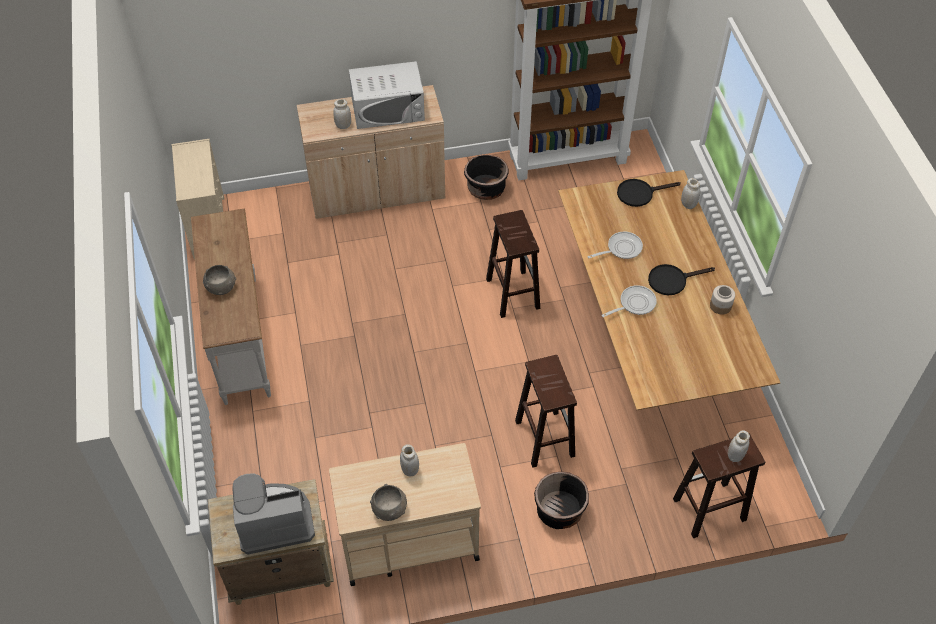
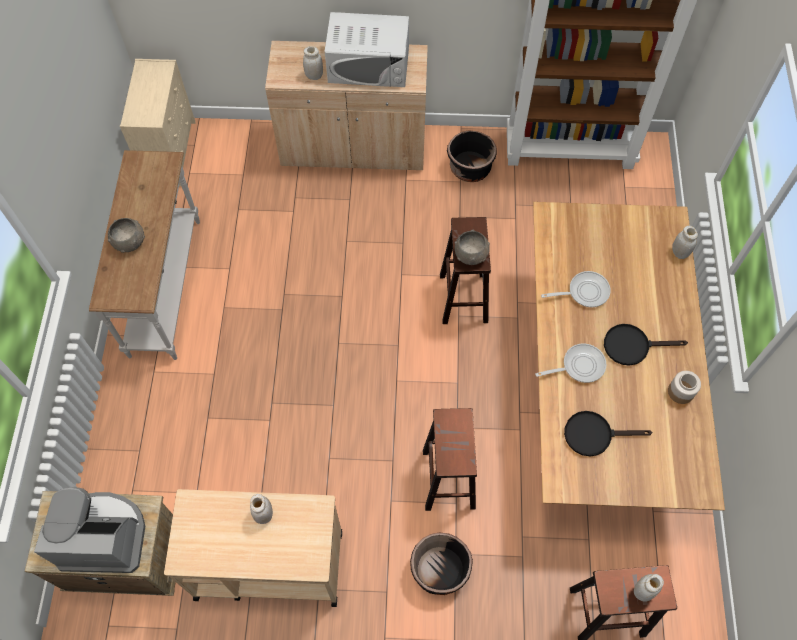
camera: 15 degrees right, 10 degrees up
grey bowl [370,484,407,521] -> grey bowl moved to [454,230,490,265]
black frying pan [617,179,681,207] -> black frying pan moved to [564,411,653,456]

